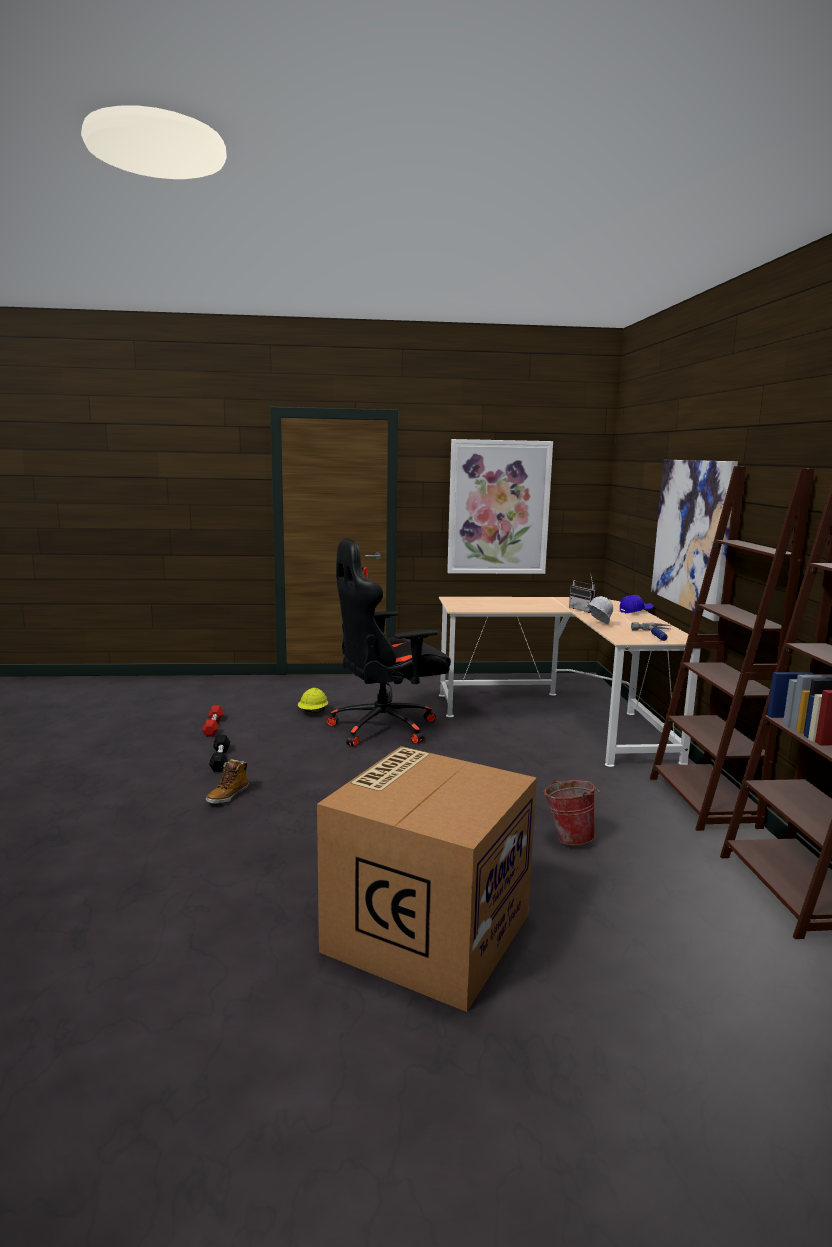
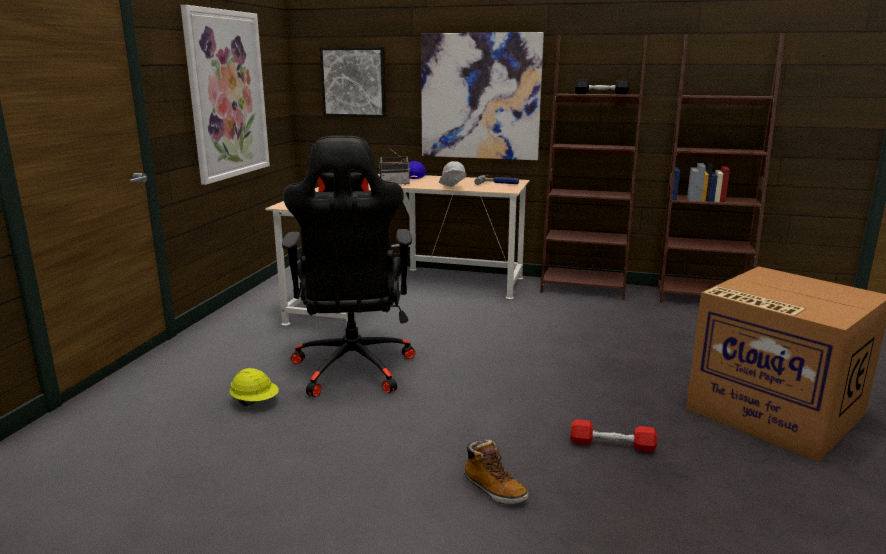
camera: 70 degrees left, 5 degrees up
red dumbbell [202,705,224,737] -> red dumbbell moved to [570,419,657,453]
black dumbbell [209,735,230,772] -> black dumbbell moved to [575,80,629,94]
bucket [543,780,599,846] -> none
none -> picture [320,47,386,117]

